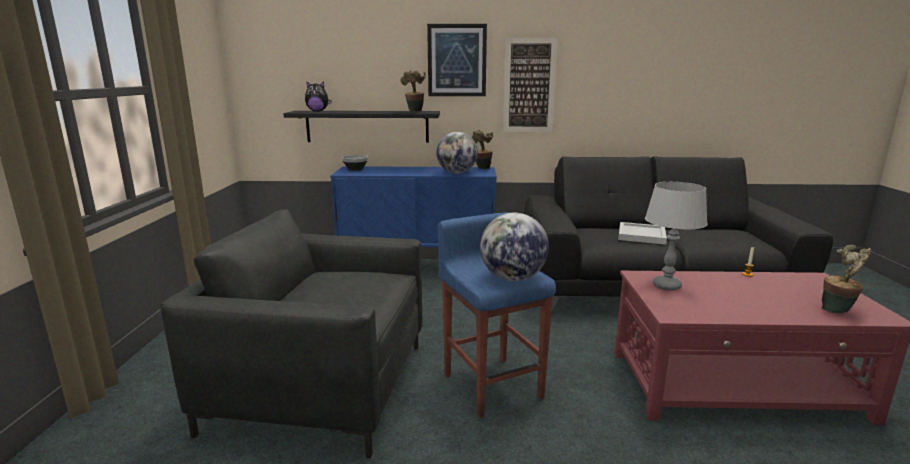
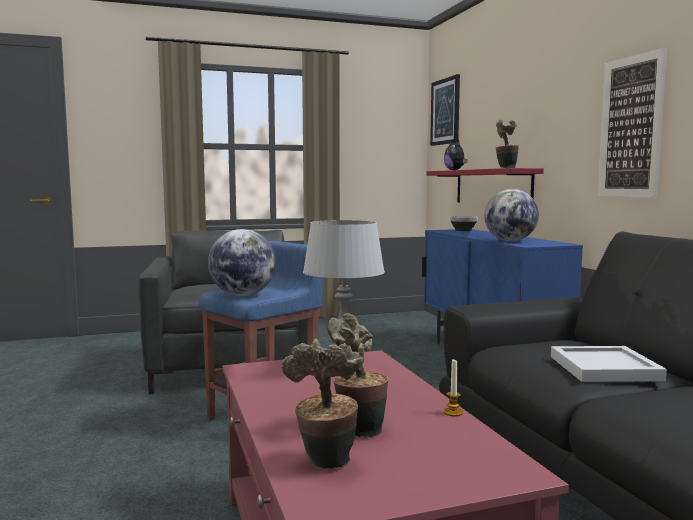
camera: 70 degrees right, 10 degrees down
black shelf [283,111,440,143] -> red shelf [426,168,544,203]
picture [427,24,487,96] -> picture moved to [430,74,460,146]
potted plant [472,130,493,169] -> potted plant moved to [327,313,389,438]

